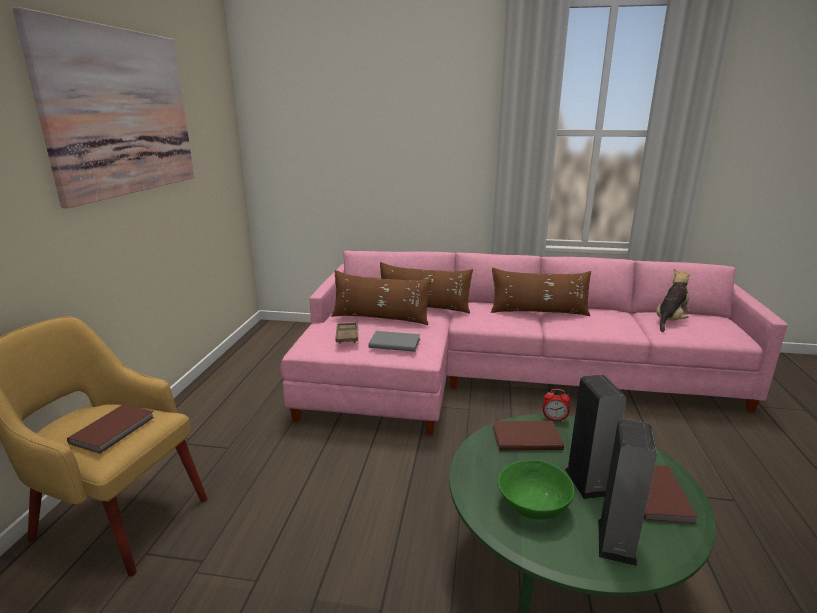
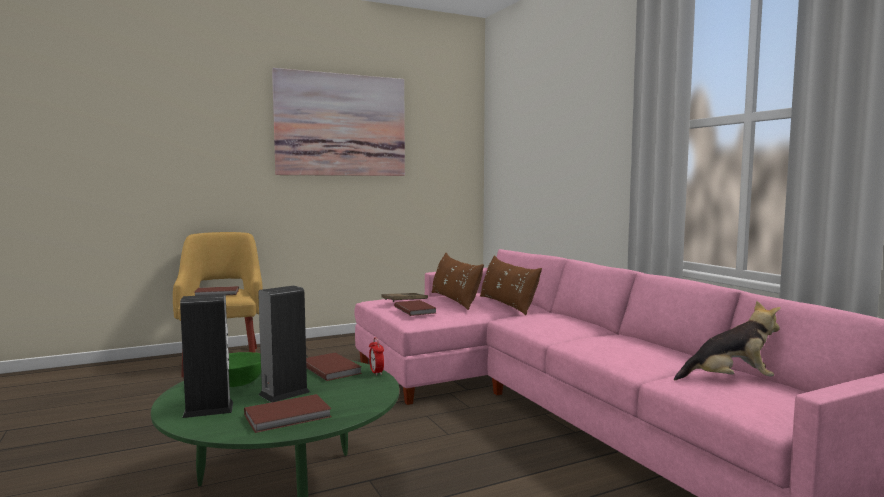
camera: 55 degrees right, 15 degrees down
grey book [368,331,420,352] -> brown book [394,300,436,316]
brown pillow [491,267,591,316] -> none

